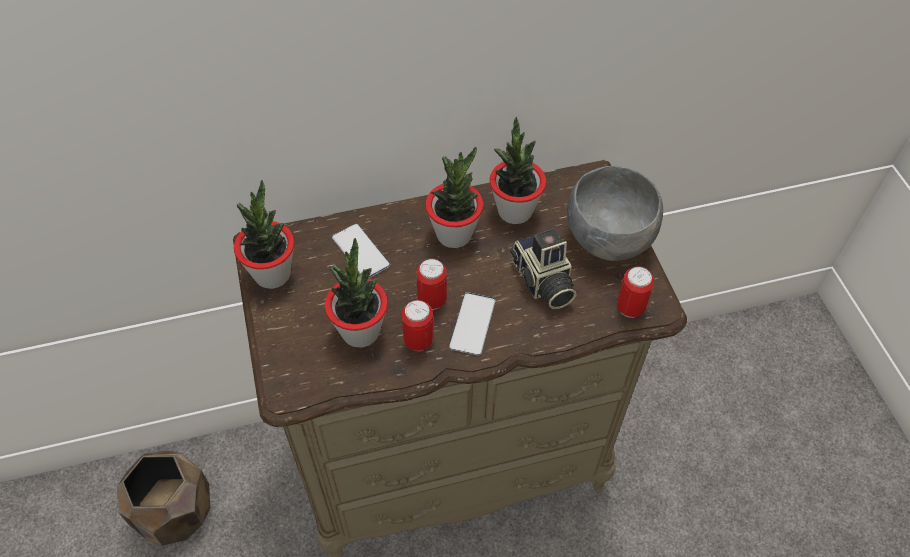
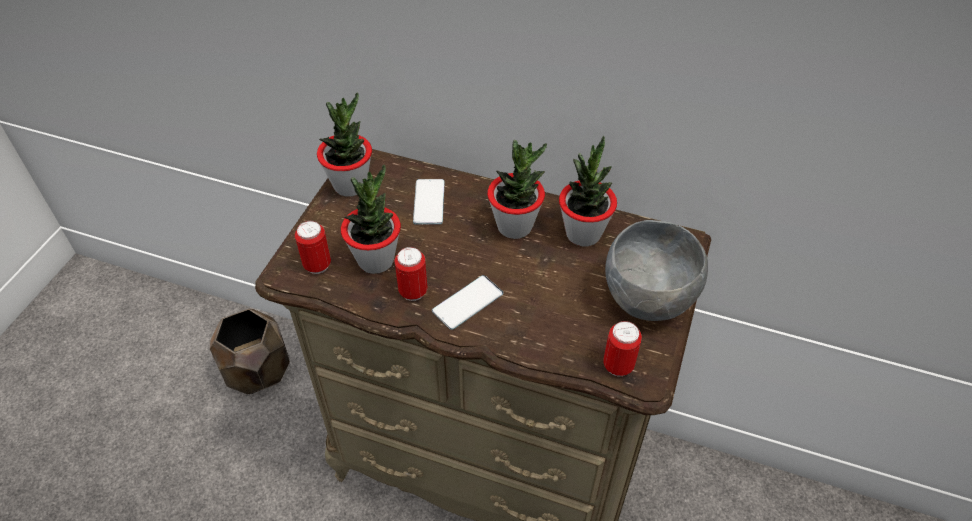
camera: 35 degrees right, 5 degrees down
can [417,259,447,310] -> can moved to [295,221,331,274]
camera [510,229,576,309] -> none

